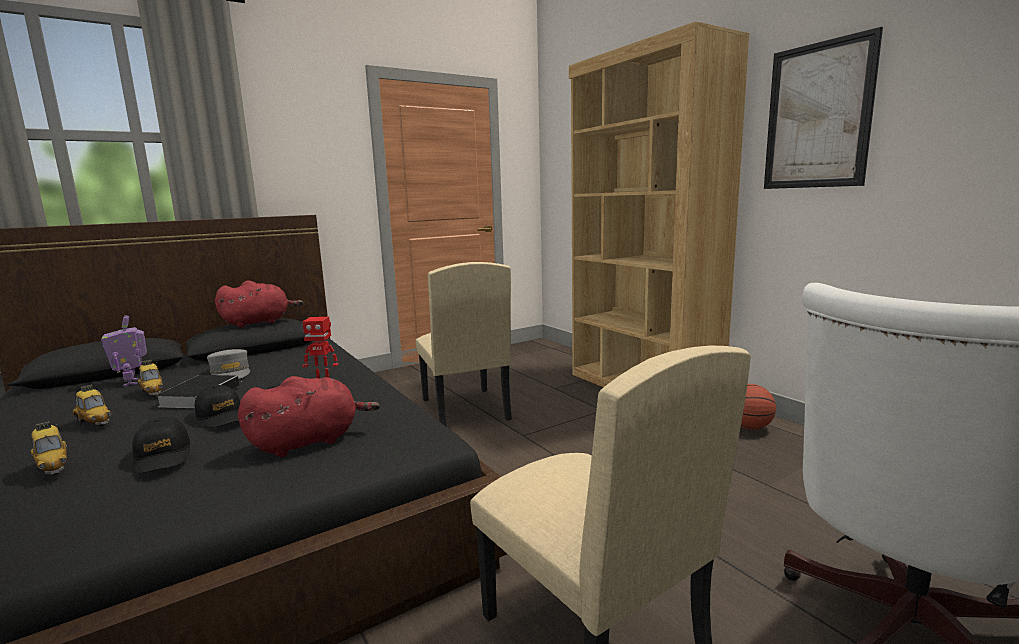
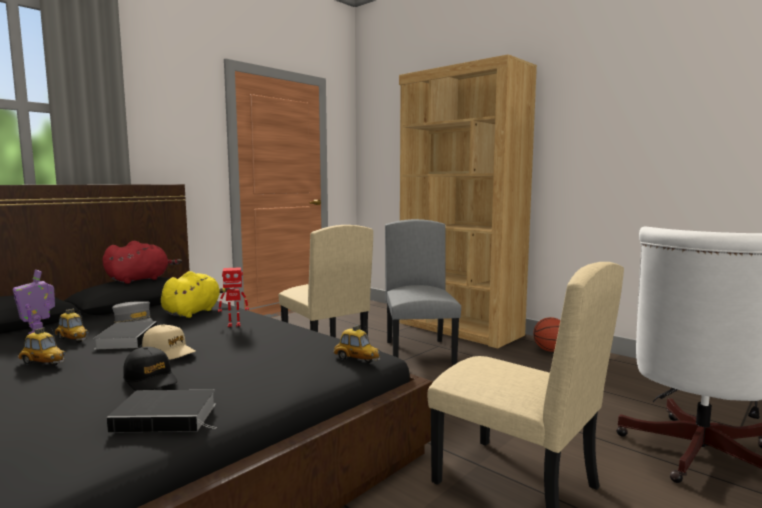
camera: 15 degrees left, 5 degrees down
toy car [31,421,67,475] -> toy car moved to [333,325,381,363]
black cap [195,385,240,428] -> beige cap [142,325,196,360]
red plush toy [238,376,380,457] -> none
picture [764,27,883,189] -> none
none -> book [107,390,217,433]
none -> yellow plush toy [161,271,230,318]
none -> grey chair [385,219,461,365]

